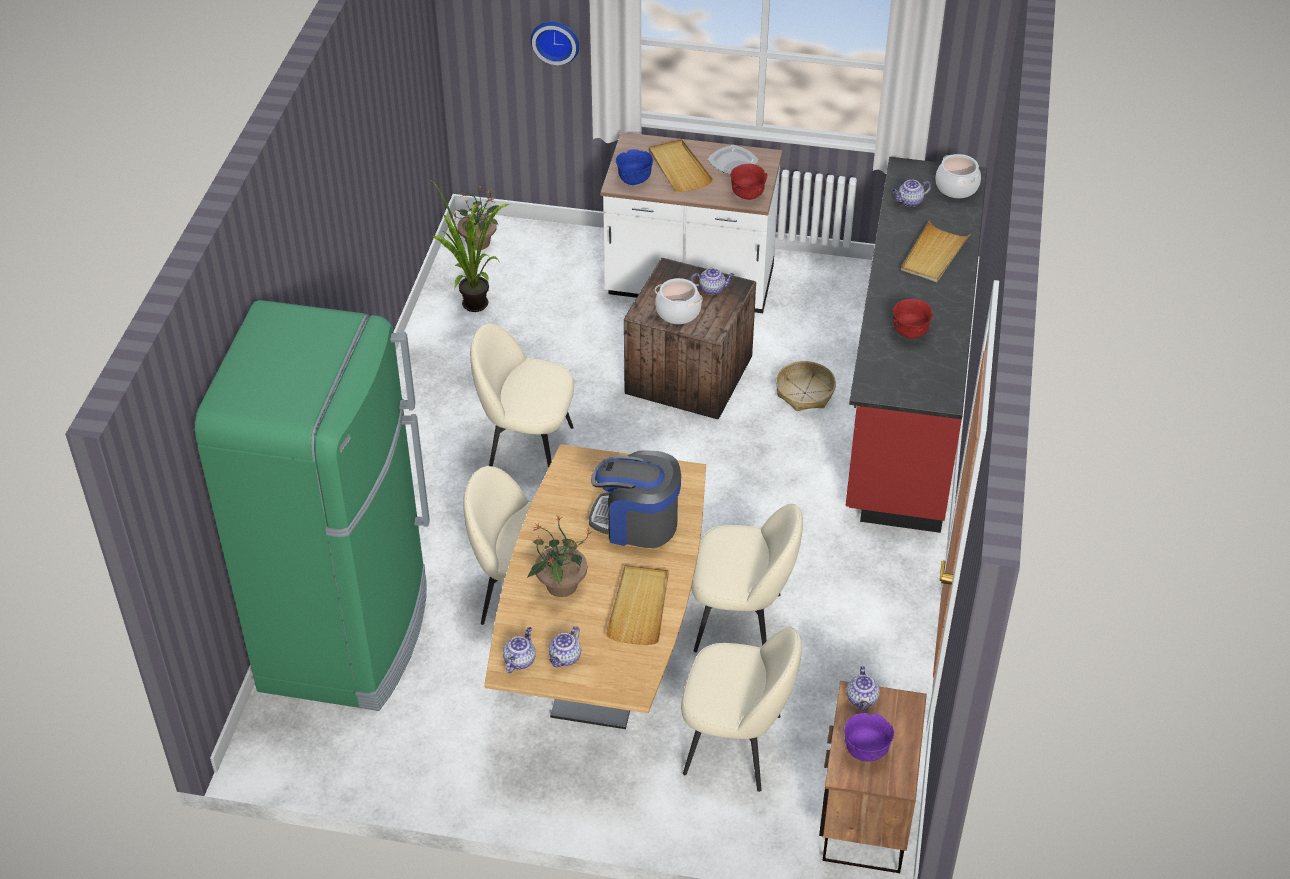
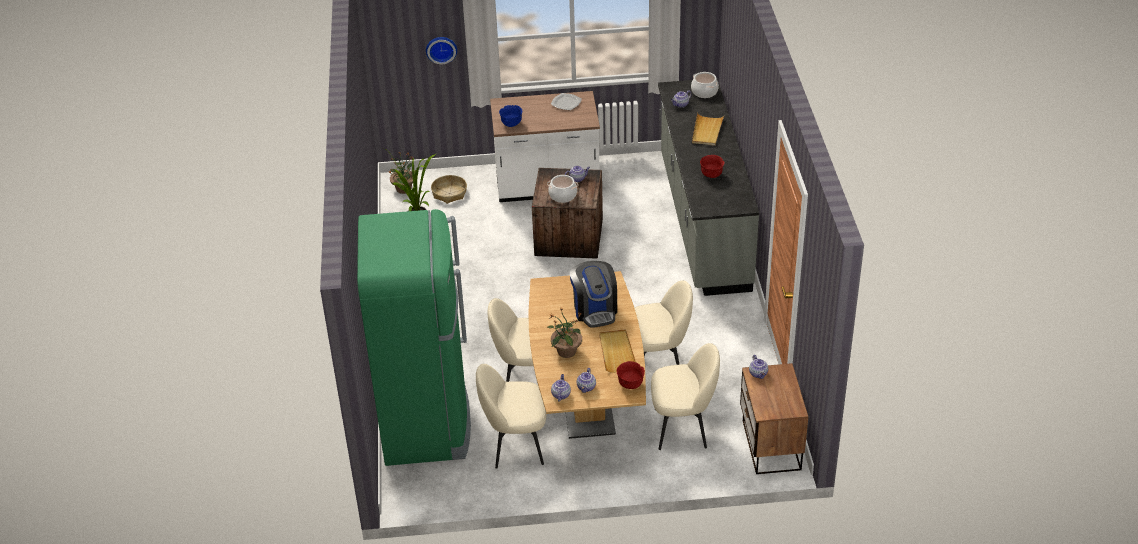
camera: 15 degrees left, 5 degrees down
beige chair [470,324,574,468] -> beige chair moved to [476,364,546,469]
coffee machine [589,451,681,548] -> coffee machine turned 105 degrees counterclockwise [570,261,617,327]
beige tray [649,139,713,192] -> none
red bowl [730,164,767,200] -> red bowl moved to [617,361,645,389]
basket [776,361,836,411] -> basket moved to [431,175,467,204]
purple bowl [844,713,894,762] -> none
red counter [846,157,987,533] -> grey counter [658,78,759,296]

